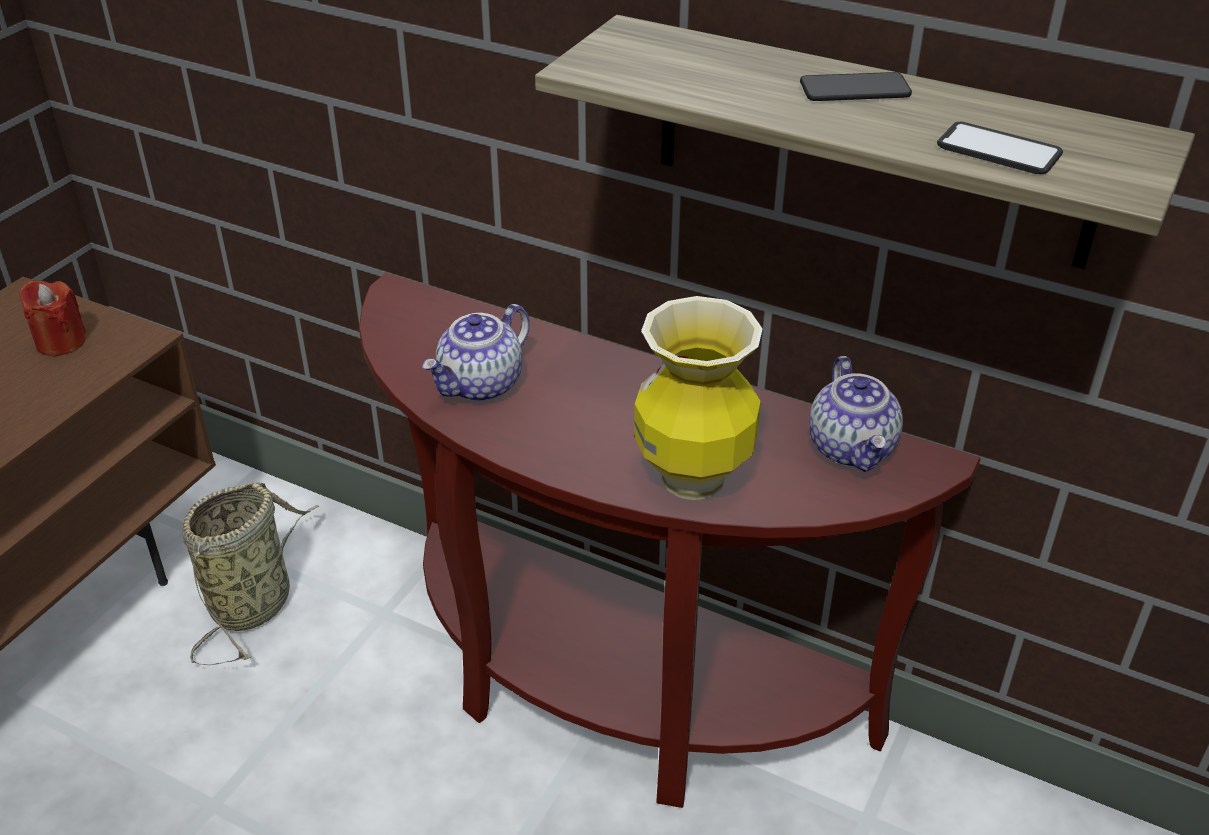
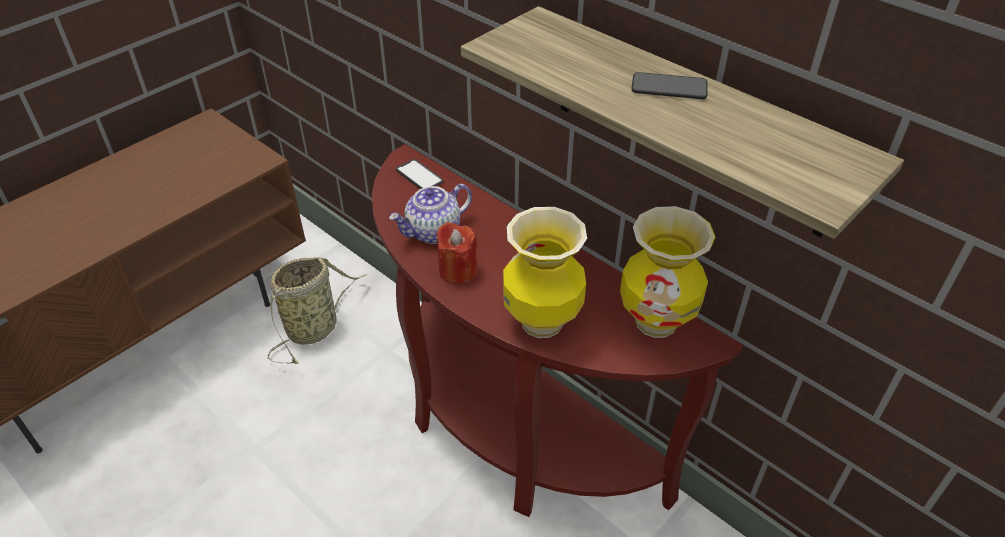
camera: 15 degrees right, 5 degrees up
red candle [19,280,86,356] -> red candle moved to [436,222,477,284]
teapot [809,356,903,472] -> vase [620,206,716,338]
phone [937,122,1063,174] -> phone moved to [396,159,444,189]

